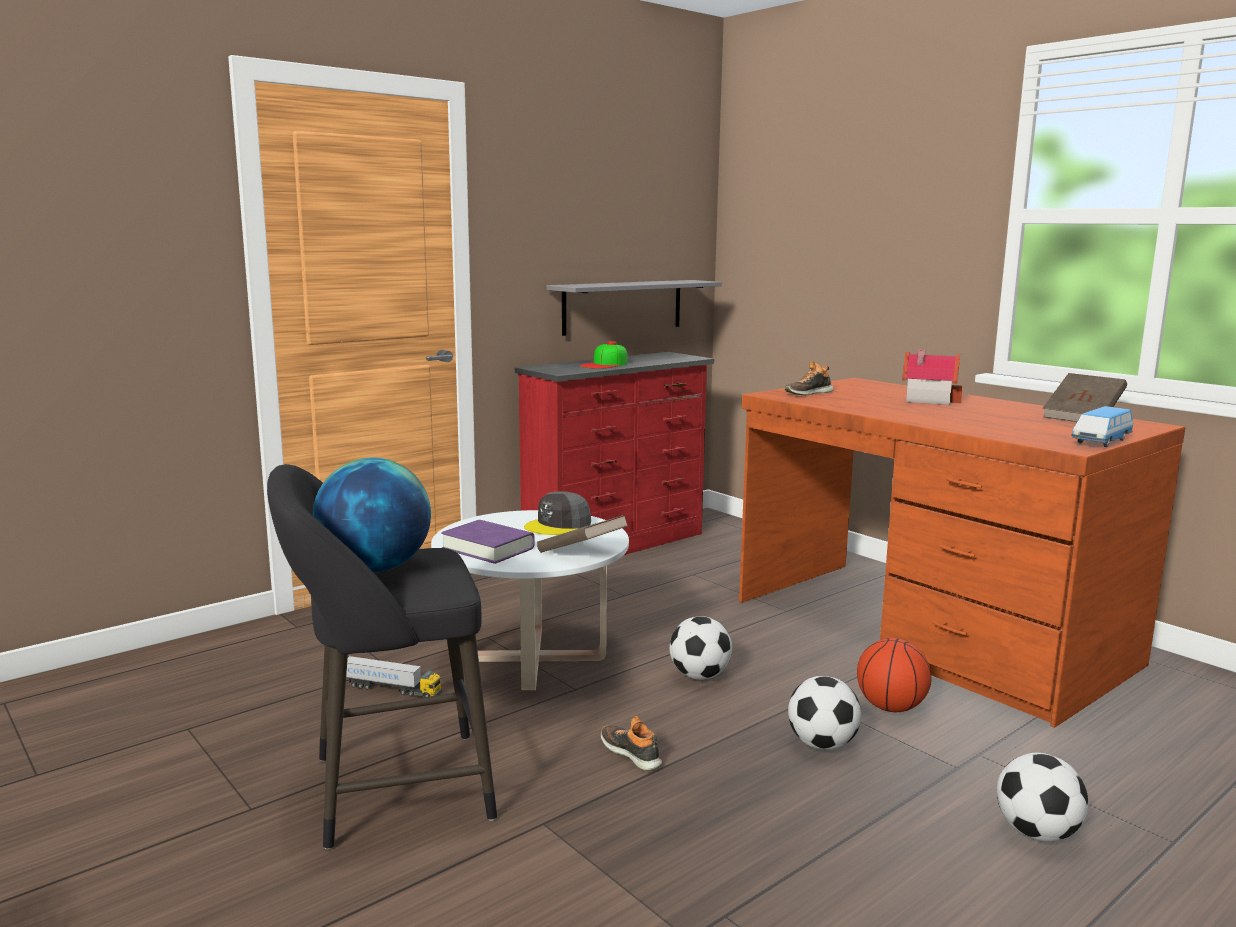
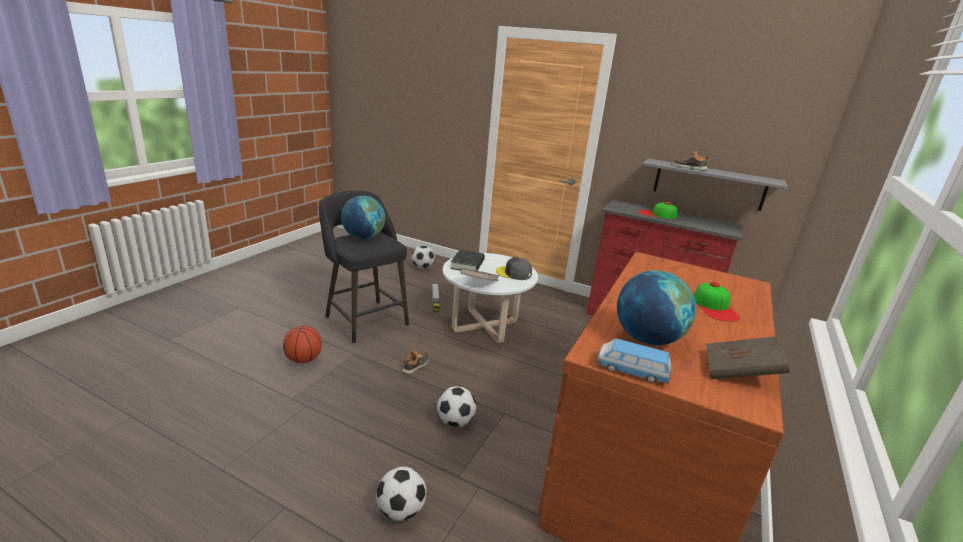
camera: 65 degrees right, 10 degrees up
purple book [441,520,535,564] -> black book [450,250,485,271]
football [670,616,732,680] -> football moved to [411,246,435,269]
shoe [785,361,834,395] -> shoe moved to [672,150,708,171]
basketball [857,638,931,712] -> basketball moved to [283,326,322,363]
toy house [902,350,963,405] -> cap [694,282,740,322]
none -> globe [617,270,696,345]

